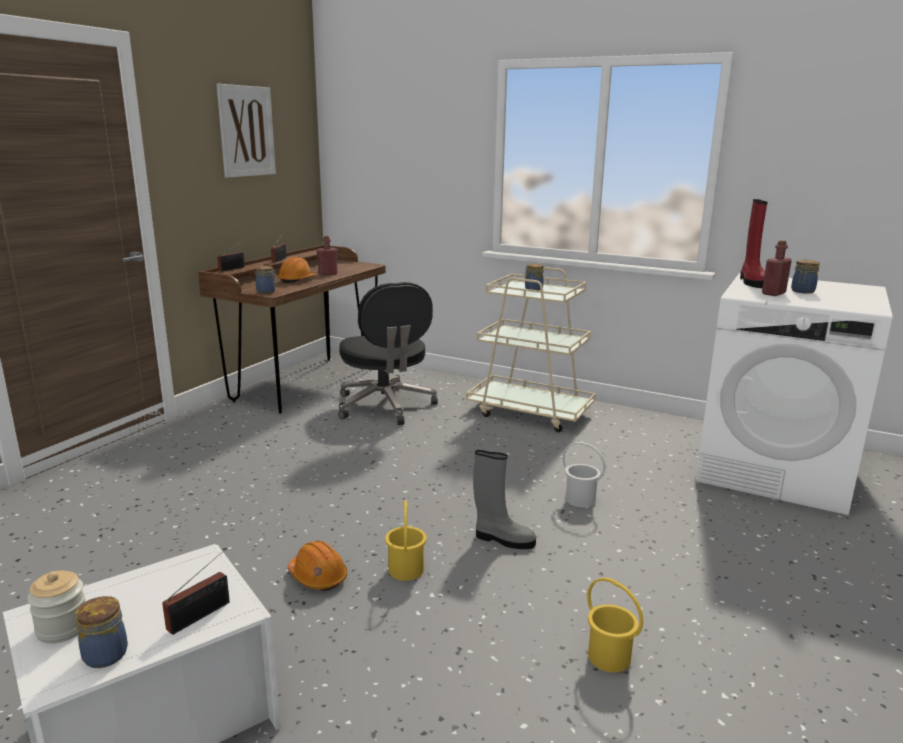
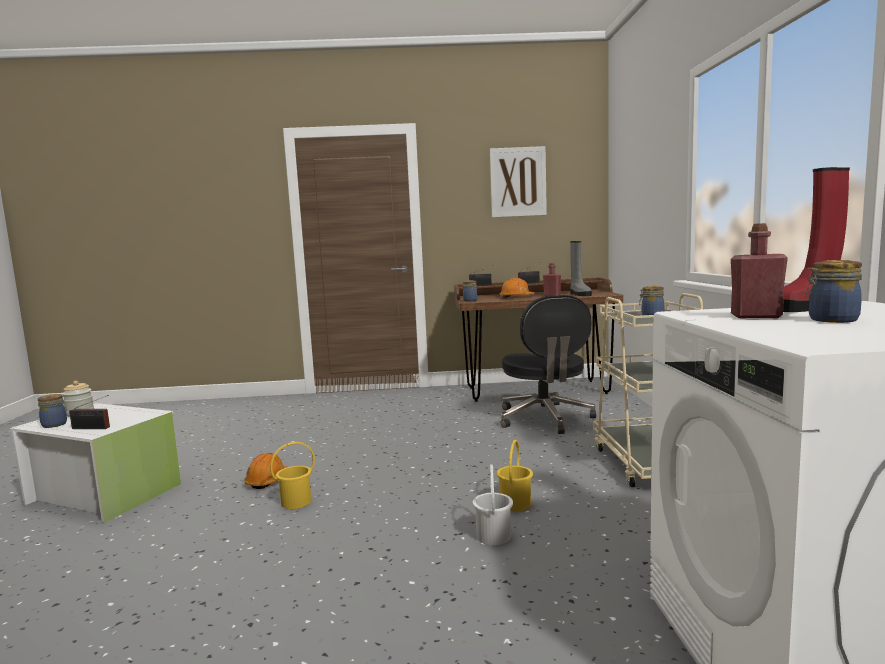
camera: 60 degrees right, 10 degrees down
black office chair [338,282,438,425] -> black office chair turned 45 degrees counterclockwise [501,295,596,434]
grey boot [473,450,536,549] -> grey boot moved to [570,241,592,296]
yellow bucket [587,578,643,672] -> yellow bucket moved to [497,440,533,511]

